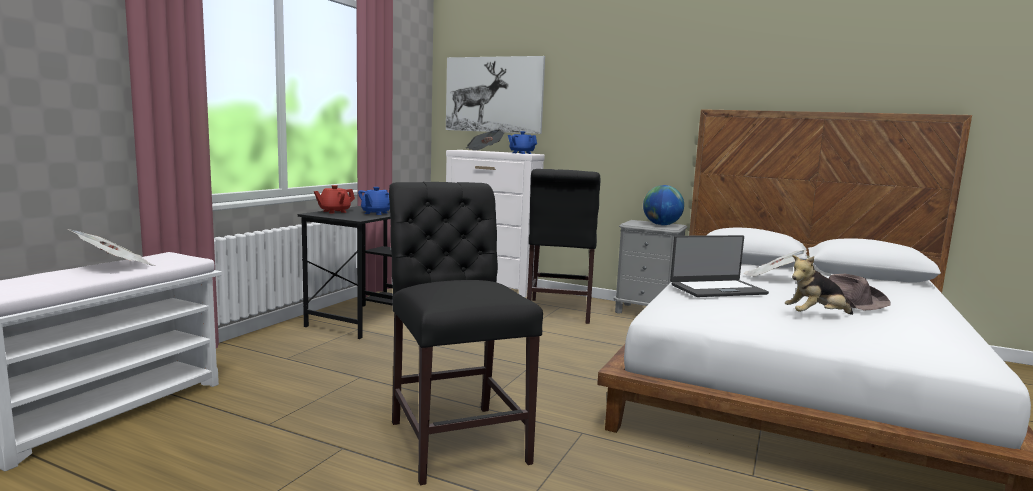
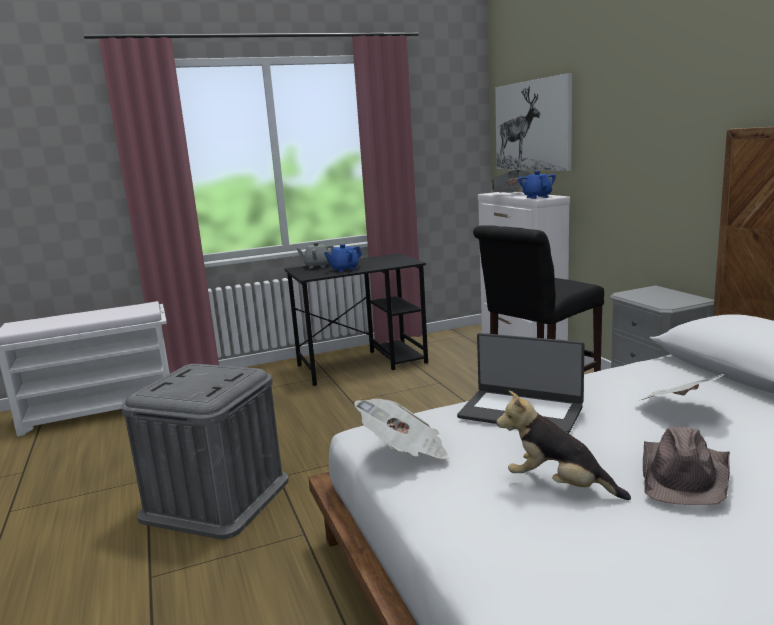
camera: 45 degrees right, 5 degrees up
newspaper [67,229,155,266] -> newspaper moved to [354,399,449,460]
red teapot [314,185,355,213] -> grey teapot [297,242,334,269]
black chair [389,182,543,485] -> grey storage box [121,364,288,539]
globe [643,185,684,226] -> none

